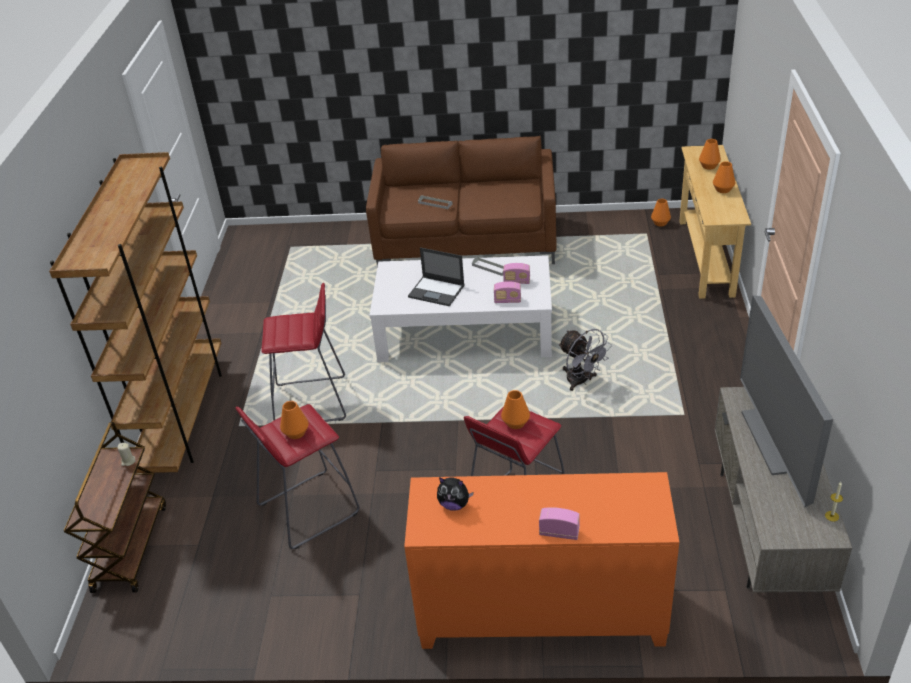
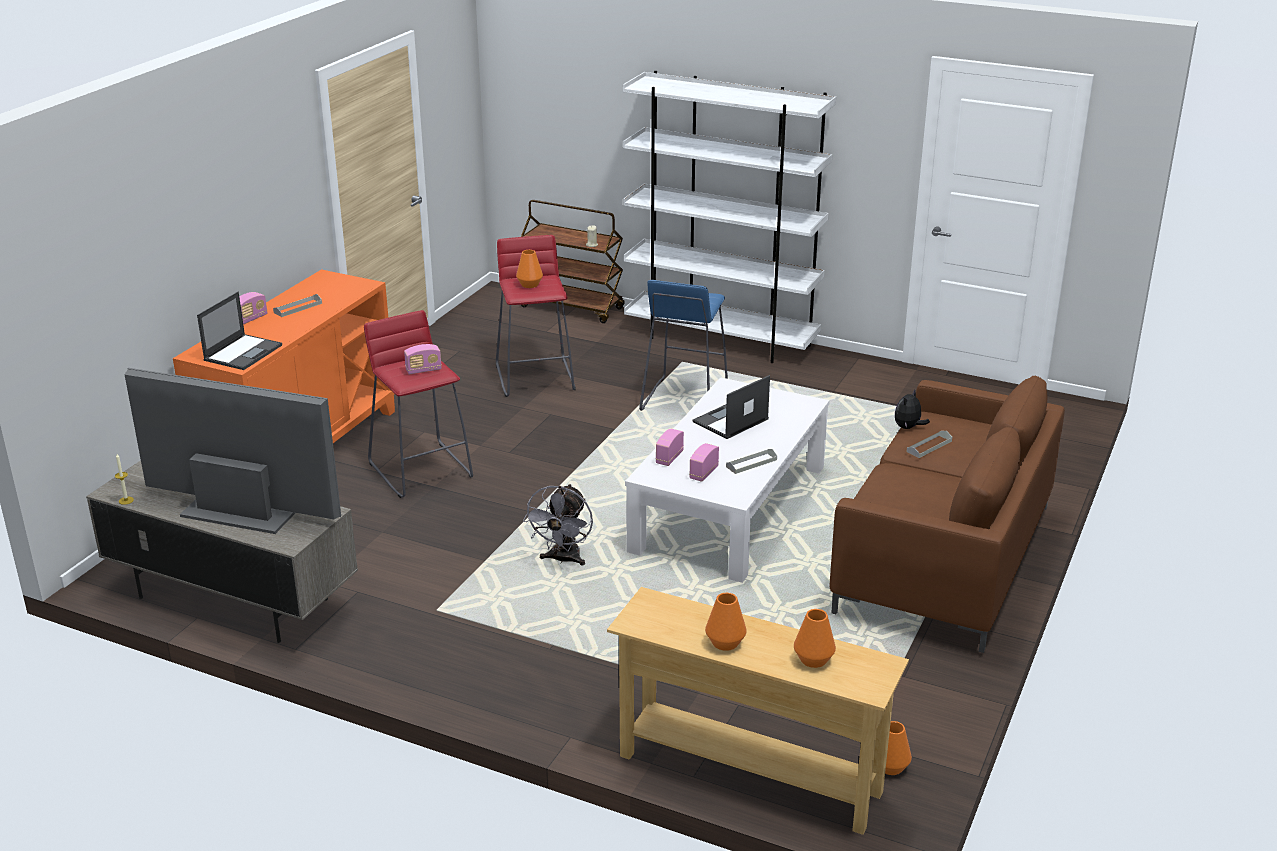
camera: 110 degrees right, 10 degrees down
brown bookcase [49,152,222,474] -> white bookcase [623,71,836,363]
red stool [261,283,346,422] -> blue stool [639,280,728,411]
plush toy [437,477,474,511] -> plush toy moved to [895,389,930,429]
orange vase [501,390,530,429] -> radio [404,344,442,375]
grey fan [558,329,612,391] -> grey fan turned 60 degrees counterclockwise [523,484,593,565]
none -> laptop [197,292,282,370]
none -> grey tray [273,294,322,317]

